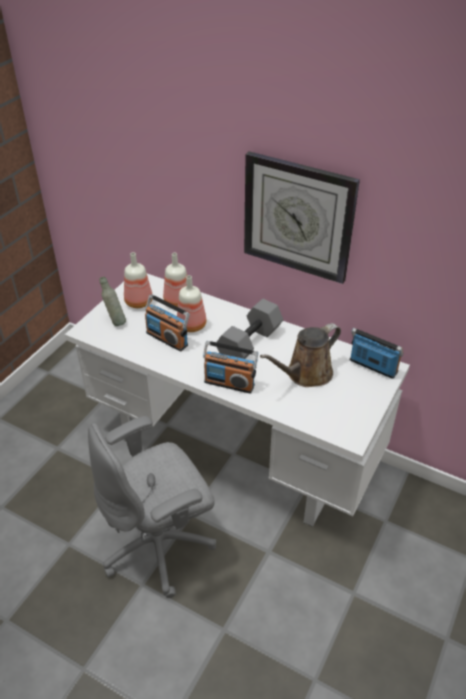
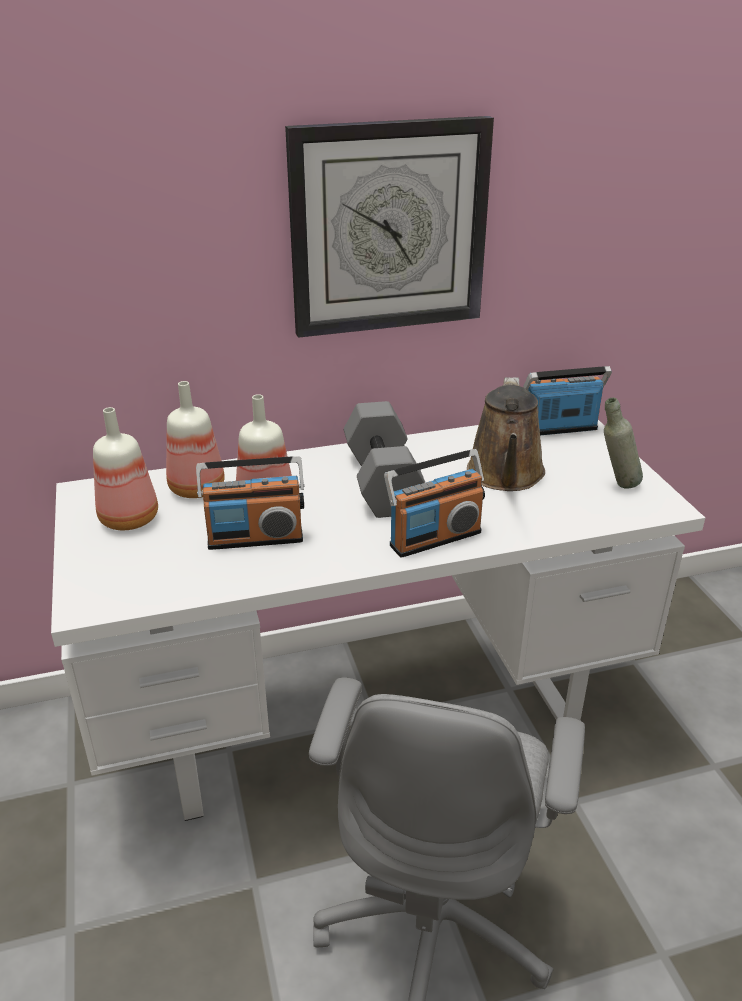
camera: 45 degrees left, 10 degrees down
grey bottle [99,277,126,326] -> grey bottle moved to [604,398,643,489]

